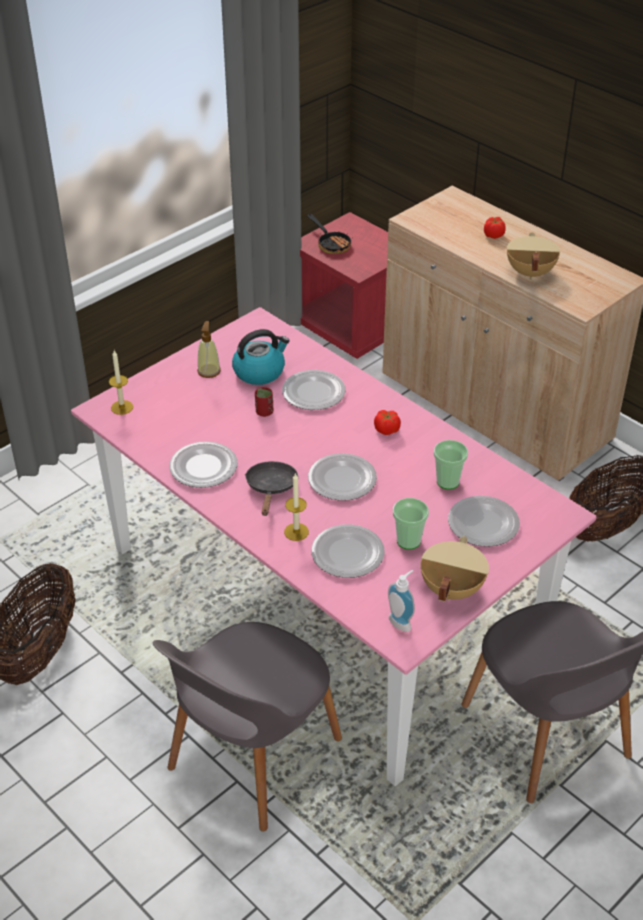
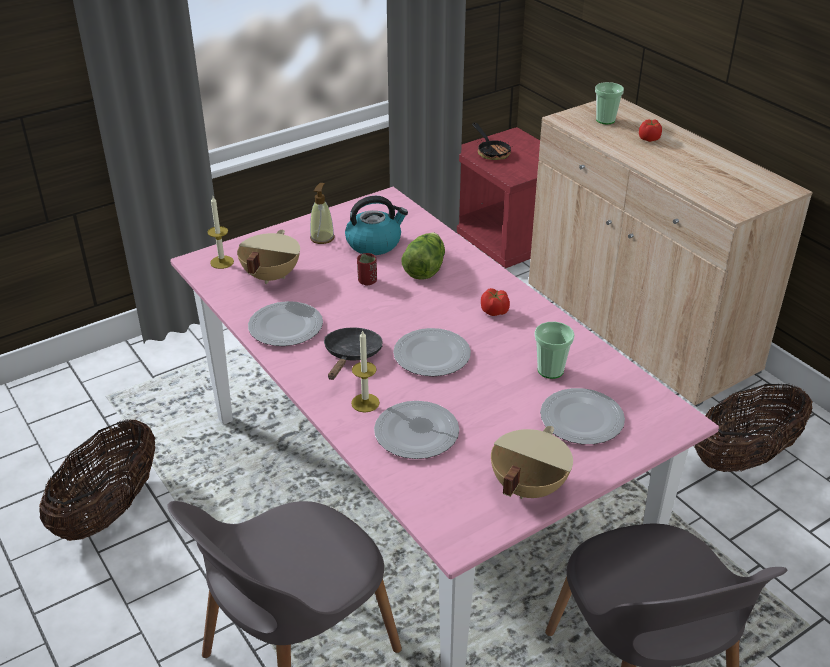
camera: 10 degrees right, 5 degrees down
plate [282,370,346,410] -> lettuce [401,232,445,280]
soap dispenser [388,570,415,632] -> none
cup [393,498,429,550] -> cup moved to [595,82,624,124]
beige cooking pot [507,233,560,280] -> beige cooking pot moved to [237,230,300,284]

